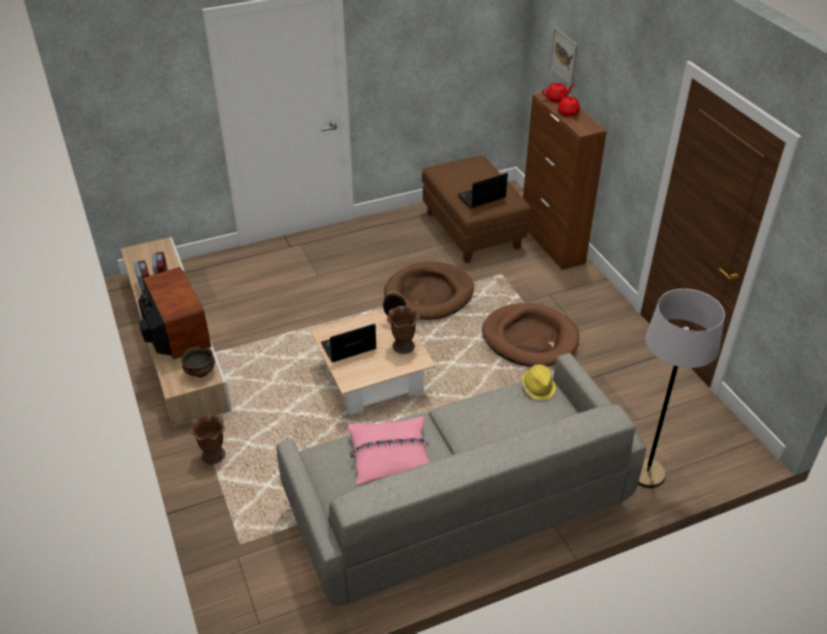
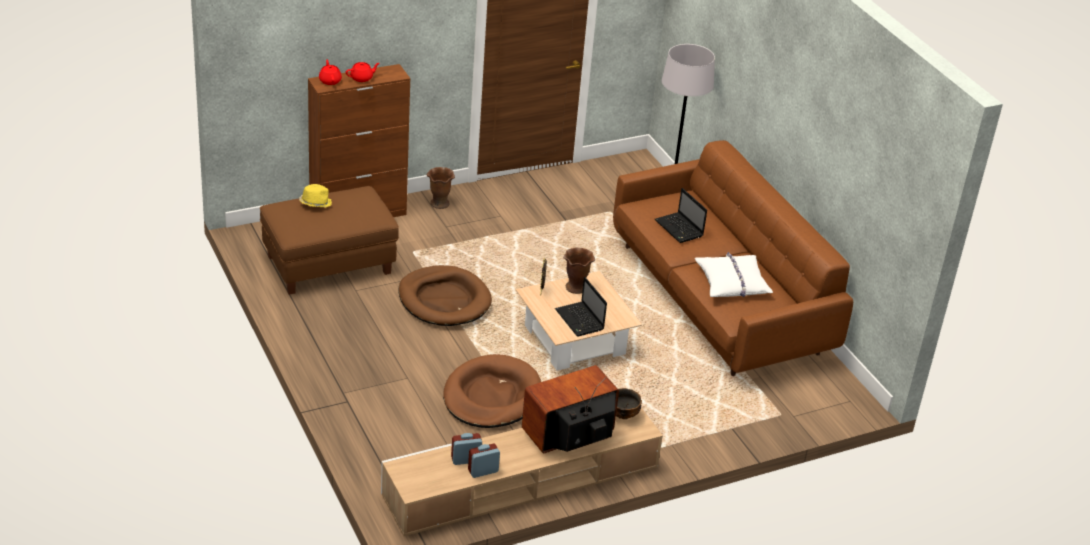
camera: 95 degrees left, 5 degrees down
brown vase [189,414,225,465] -> brown vase moved to [427,167,455,209]
grey sofa [276,353,646,606] -> brown sofa [613,140,853,376]
pink pillow [348,417,430,485] -> white pillow [695,252,773,297]
laptop [457,173,508,208] -> laptop moved to [655,188,707,243]
brown dog bed [482,303,579,367] -> brown dog bed moved to [443,354,541,428]
yellow hat [522,364,556,400] -> yellow hat moved to [299,184,332,207]
picture [550,28,578,86] -> none

